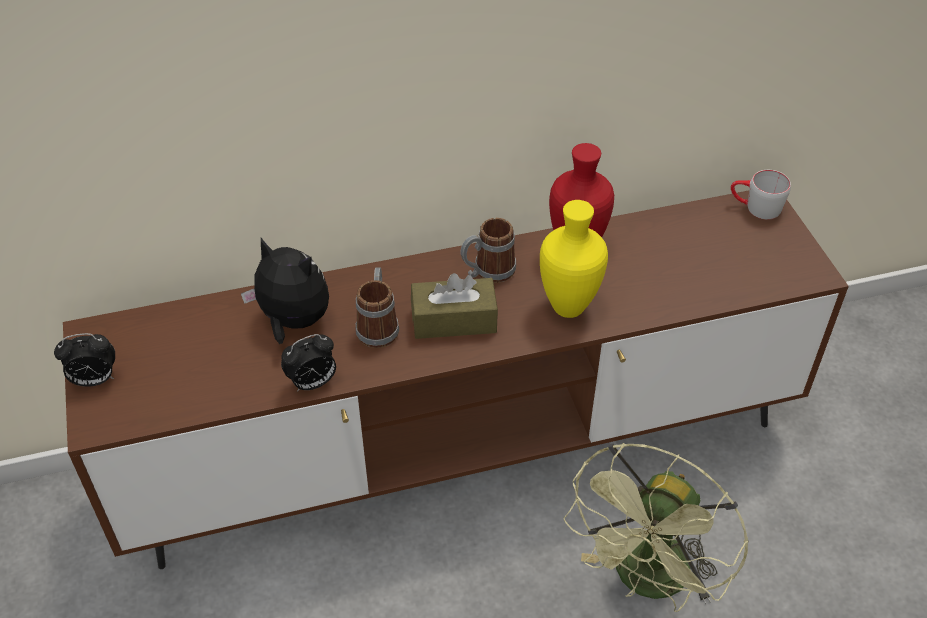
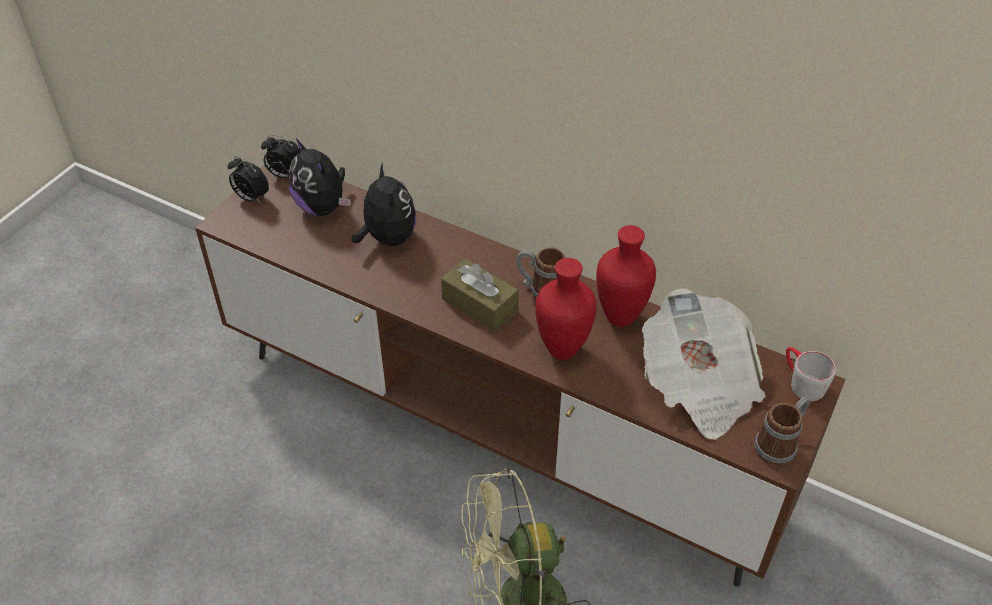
camera: 45 degrees right, 0 degrees up
alarm clock [281,334,336,392] -> alarm clock moved to [261,135,300,178]
mug [355,267,399,348] -> mug moved to [755,396,810,465]
yellow vase [540,200,608,318] -> red vase [535,258,596,360]
none -> plush toy [289,138,351,216]
none -> newspaper [642,288,765,440]

